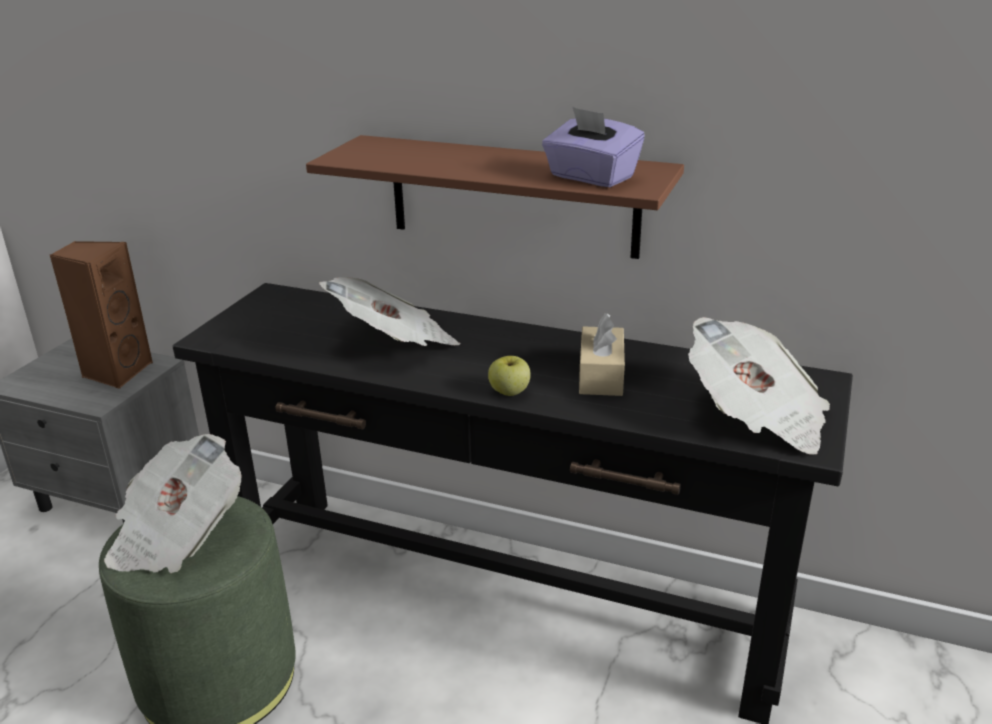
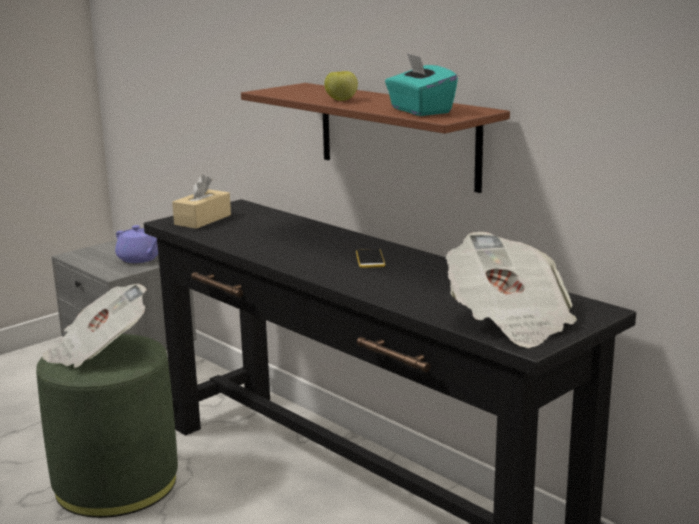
camera: 25 degrees right, 10 degrees down
brown speaker [49,241,153,389] -> purple teapot [115,225,158,263]
newspaper [319,277,461,346] -> none
apple [488,356,531,396] -> apple moved to [324,71,358,101]
purple tissue box [542,107,645,187] -> turquoise tissue box [385,53,458,116]
beige tissue box [579,313,625,396] -> beige tissue box moved to [172,174,231,229]
none -> phone [356,249,385,268]

